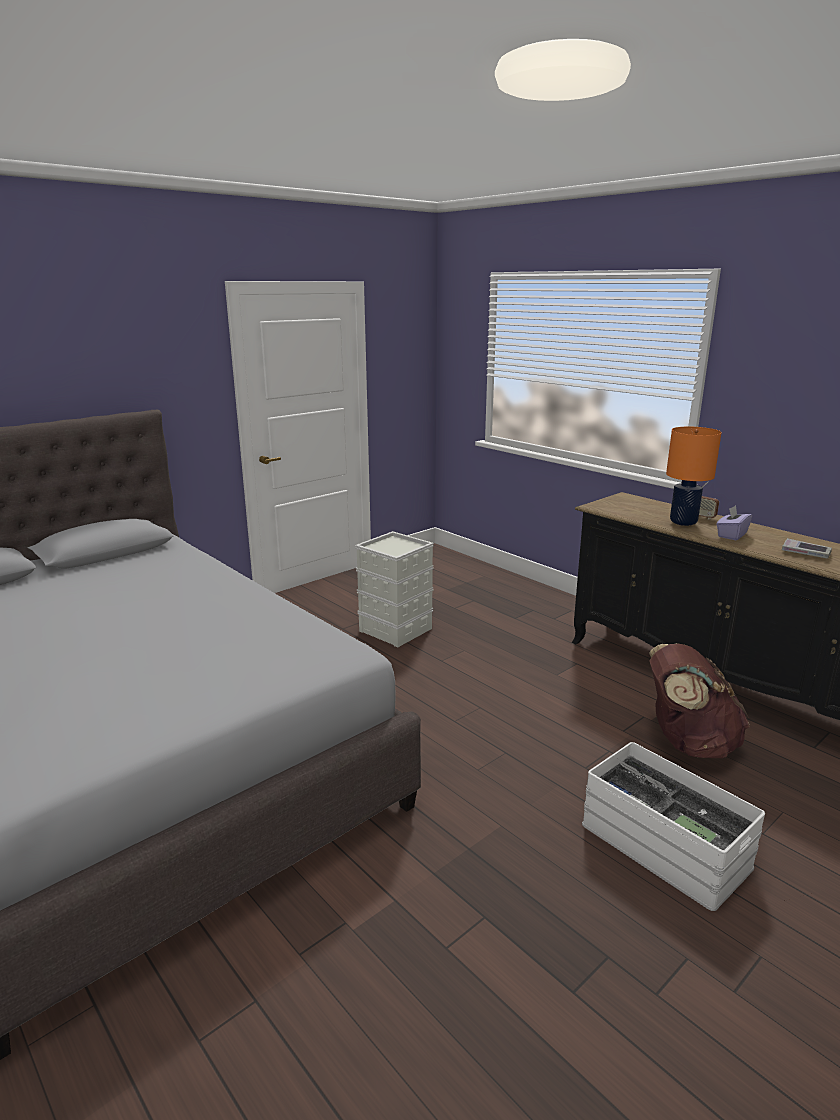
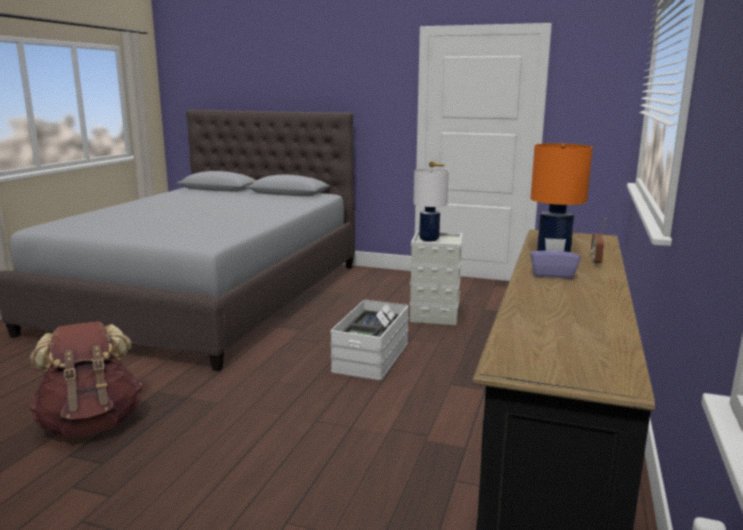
camera: 60 degrees right, 5 degrees down
white storage box [582,742,765,911] -> white storage box moved to [330,300,409,380]
brown backpack [649,643,750,758] -> brown backpack moved to [28,321,142,437]
book [782,538,832,559] -> none
none -> white table lamp [413,168,449,241]

